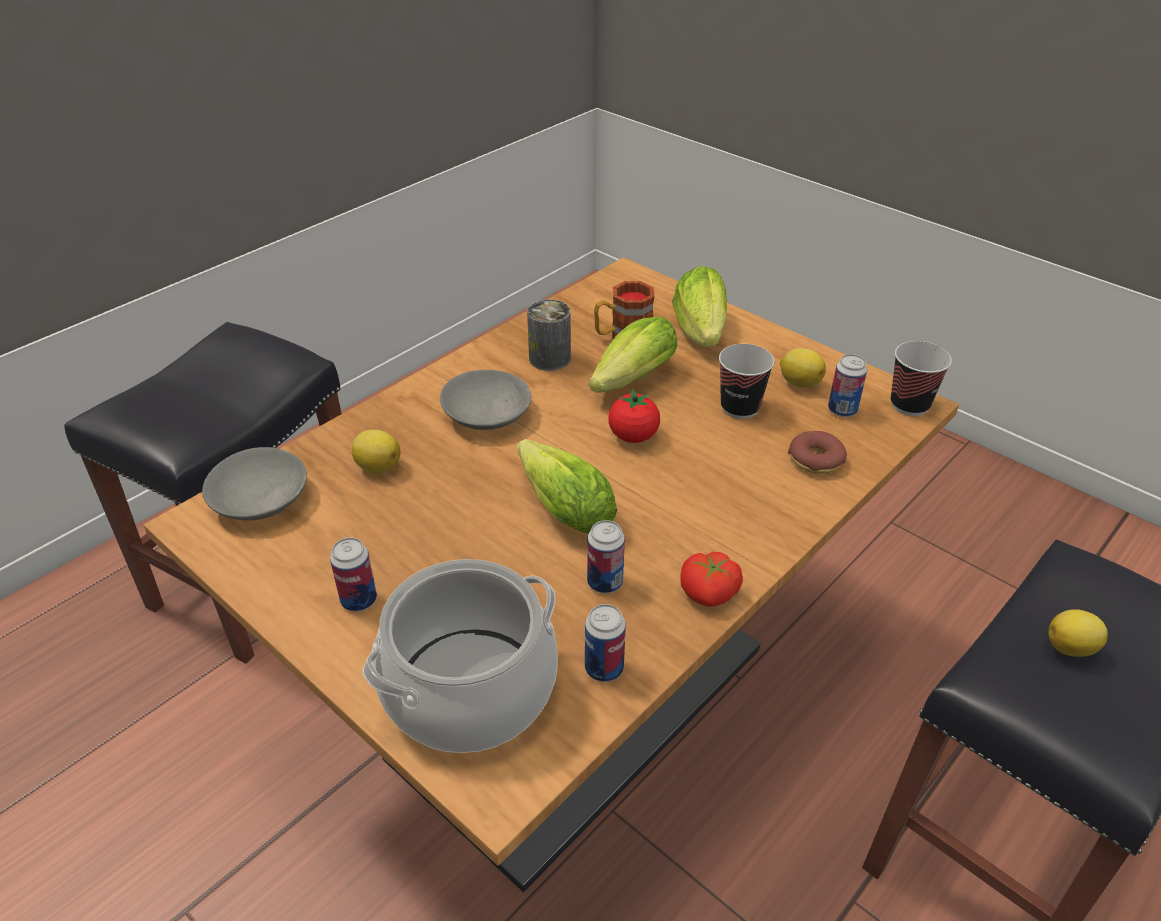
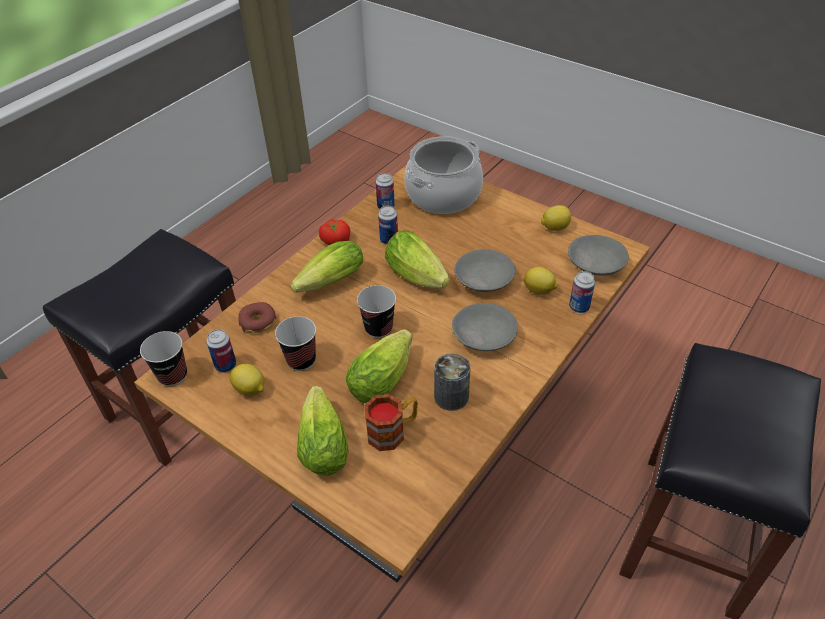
camera: 175 degrees right, 5 degrees up
can [330,538,377,612] -> can moved to [569,271,595,313]
tomato [609,388,660,443] -> cup [357,285,396,338]
lemon [1049,609,1108,657] -> lemon moved to [541,205,571,231]
none -> lettuce [290,241,363,293]
none -> grey bowl [454,249,516,292]

